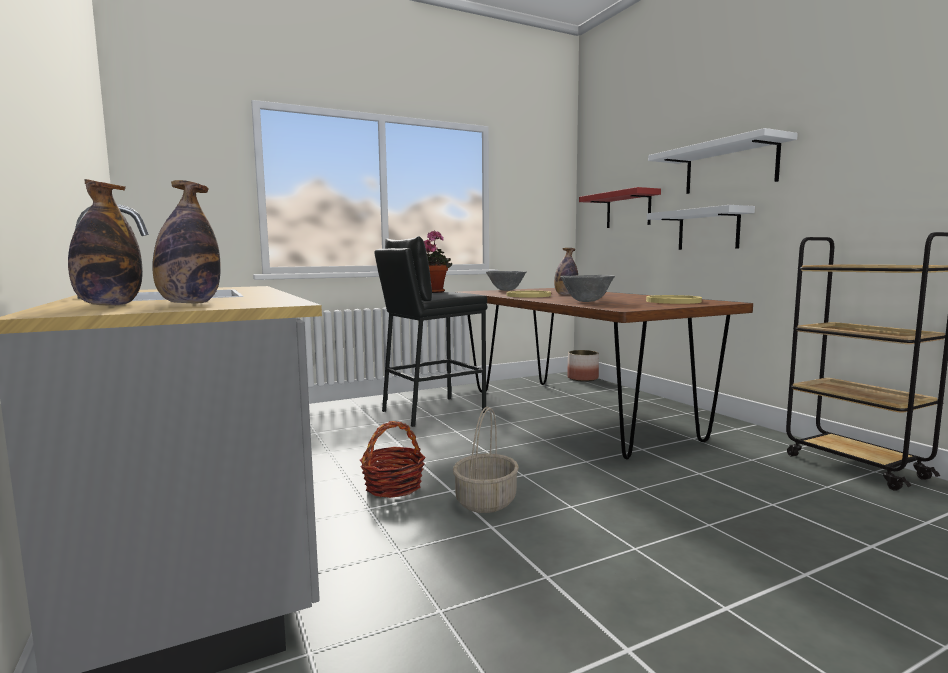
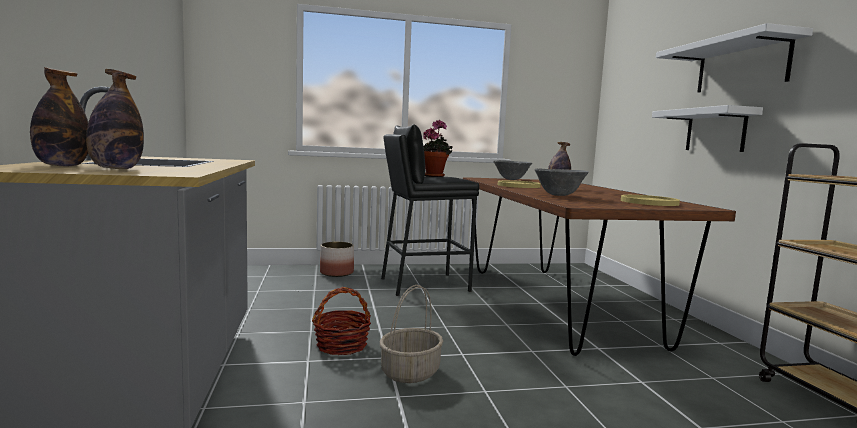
camera: 15 degrees right, 0 degrees up
planter [567,350,599,382] -> planter moved to [320,242,354,277]
red shelf [579,187,661,228] -> none

